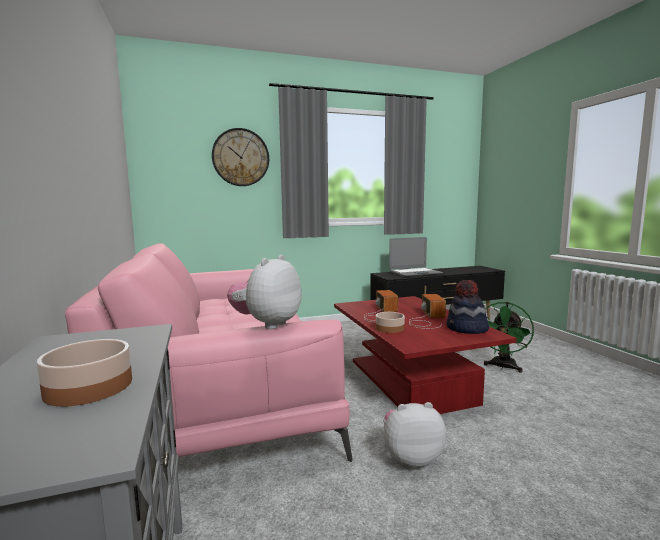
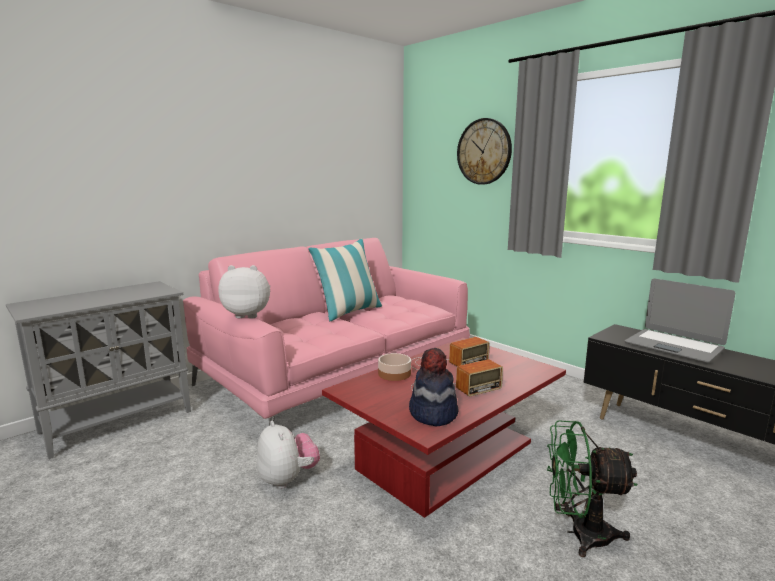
camera: 65 degrees right, 5 degrees up
bowl [37,339,132,407] -> none
none -> pillow [308,239,382,321]

